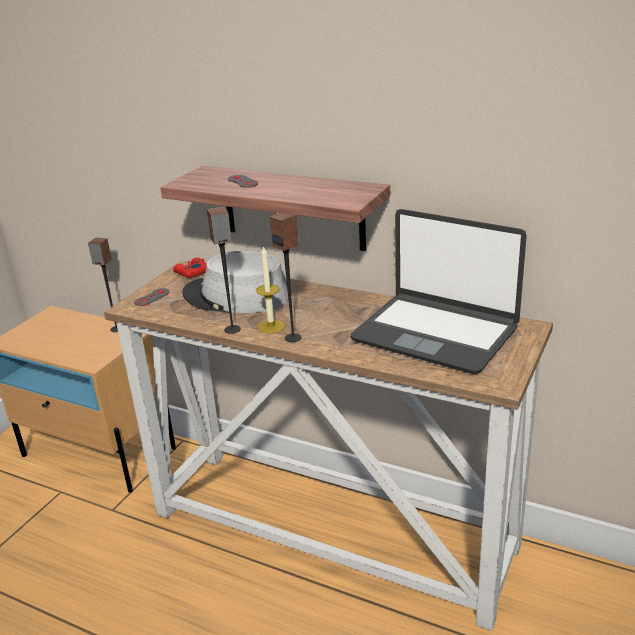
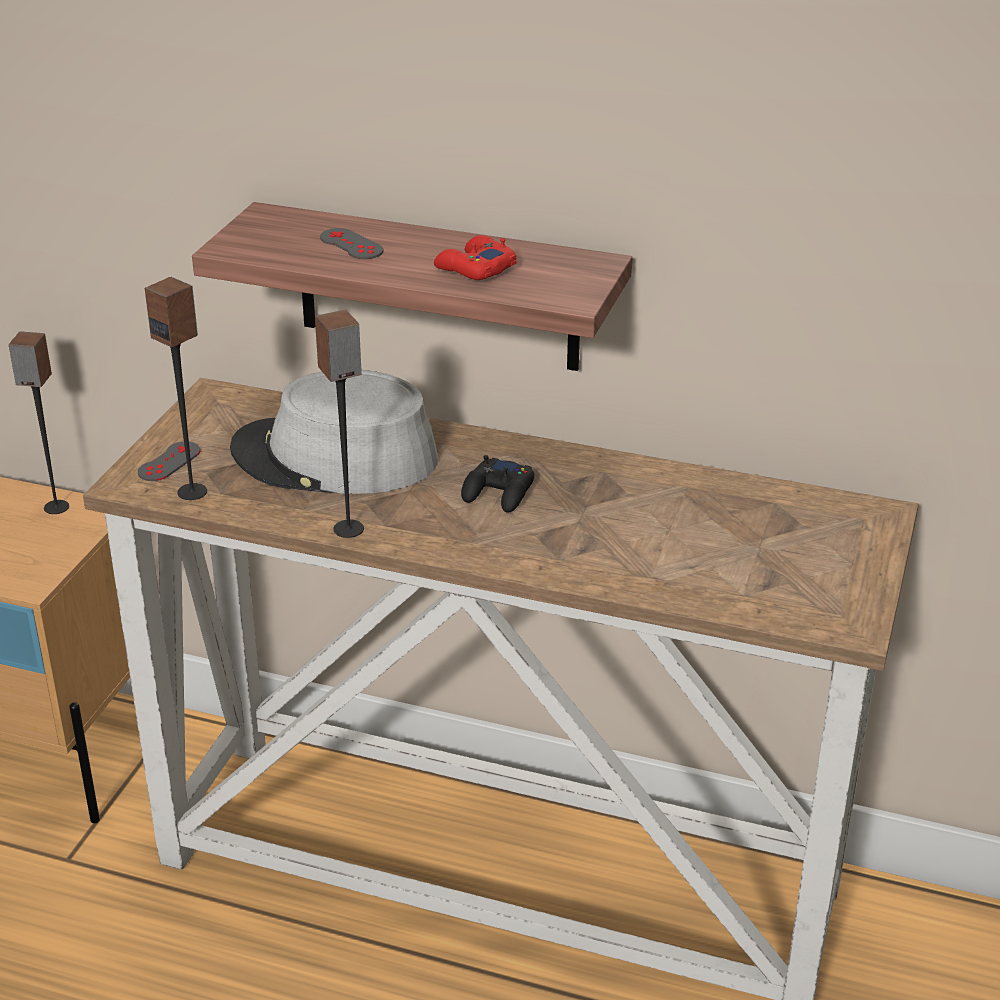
camera: 10 degrees left, 5 degrees up
red game controller [173,257,207,278] -> red game controller moved to [434,235,517,280]
candle [256,246,285,333] -> none
speaker [270,211,302,342] -> speaker moved to [145,277,207,500]
laptop [350,209,527,374] -> none
none -> black game controller [461,455,534,512]

